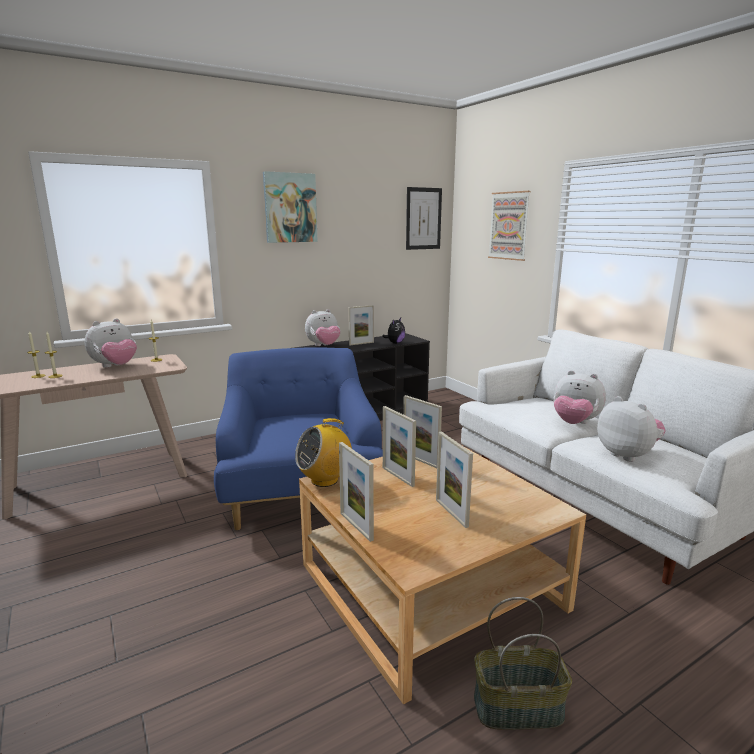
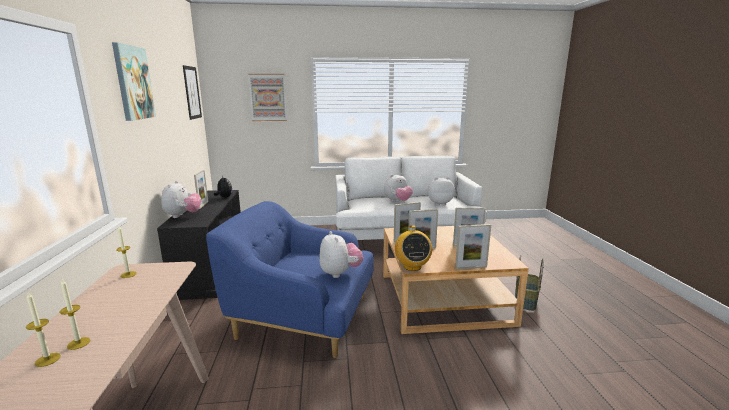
camera: 65 degrees left, 0 degrees up
plush toy [85,318,137,368] -> plush toy moved to [319,231,363,278]

